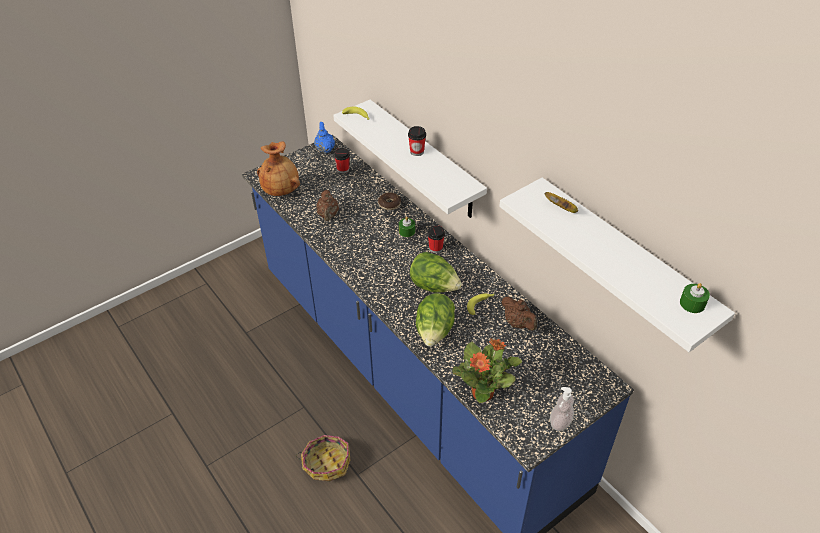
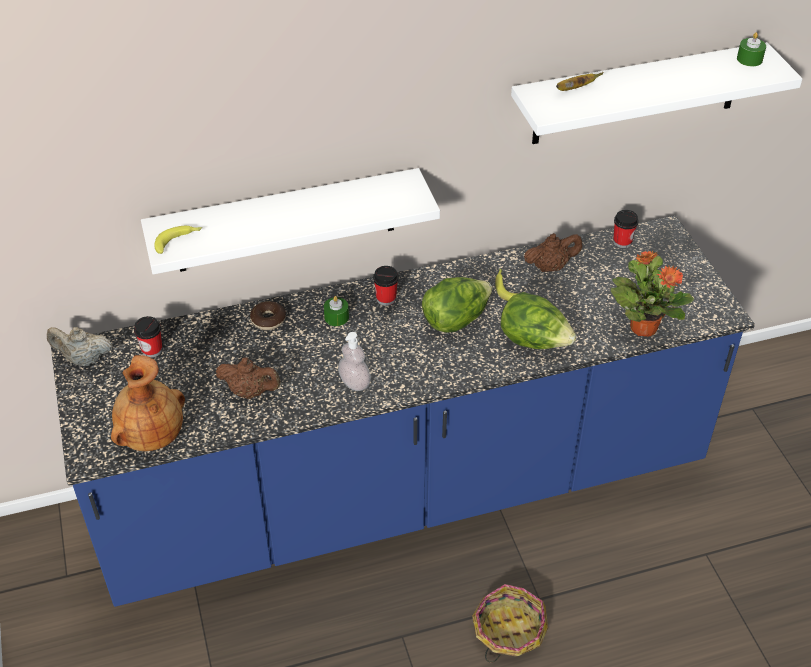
camera: 70 degrees left, 0 degrees up
blue teapot [314,122,335,153] -> beige teapot [47,327,112,366]
cup [408,126,426,156] -> cup moved to [613,210,639,248]
soap dispenser [550,387,574,431] -> soap dispenser moved to [338,332,371,391]

